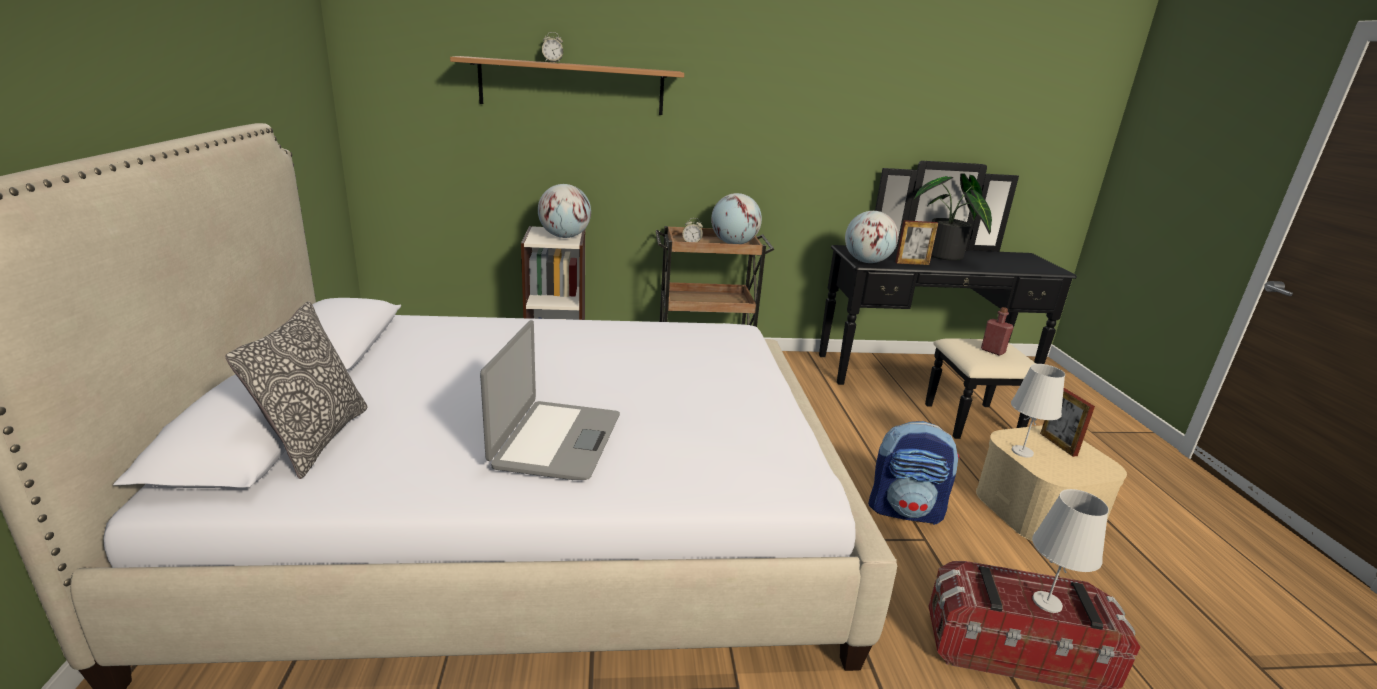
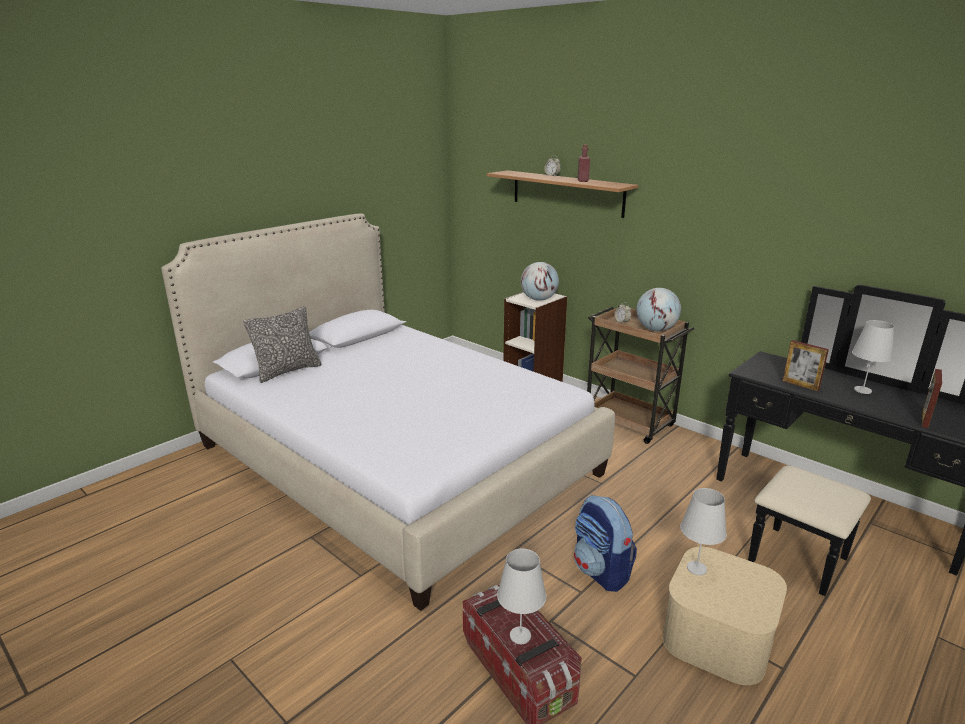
camera: 50 degrees right, 0 degrees up
laptop [480,320,620,480] -> none
globe [845,211,899,263] -> none
potted plant [914,173,992,261] -> white table lamp [852,320,894,394]
red bottle [981,307,1014,356] -> red bottle moved to [578,144,590,182]
picture frame [1040,388,1095,457] -> picture frame moved to [922,369,942,428]

